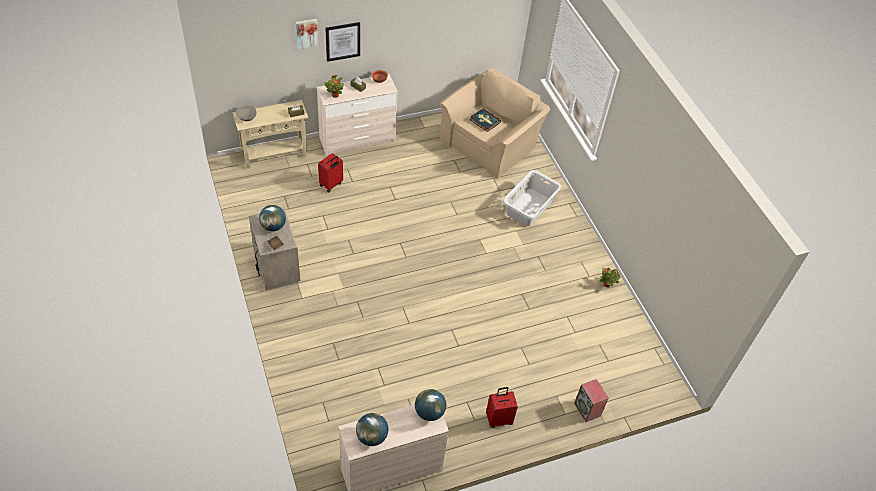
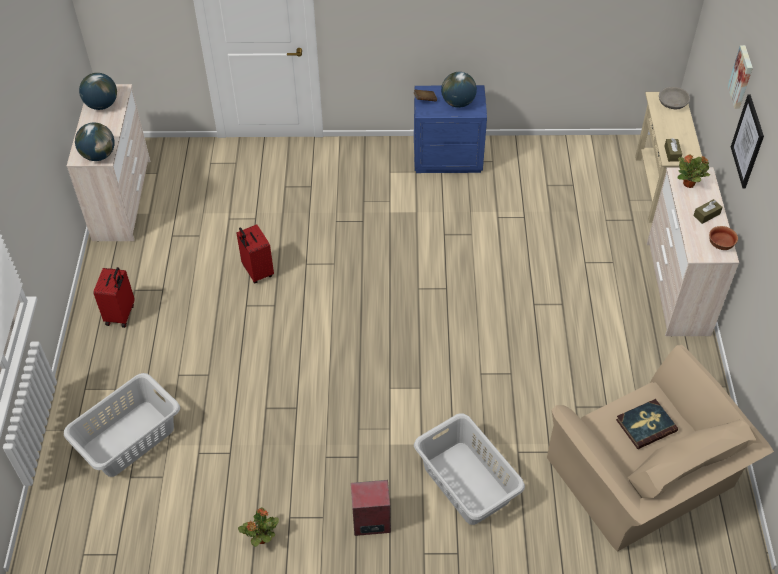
camera: 115 degrees right, 0 degrees up
beige nightstand [249,208,300,290] -> blue nightstand [414,85,487,173]
red suitcase [318,153,343,192] -> red suitcase moved to [236,224,274,283]
speaker [574,379,609,422] -> speaker moved to [351,480,391,536]
none -> grey laundry basket [64,373,180,477]

